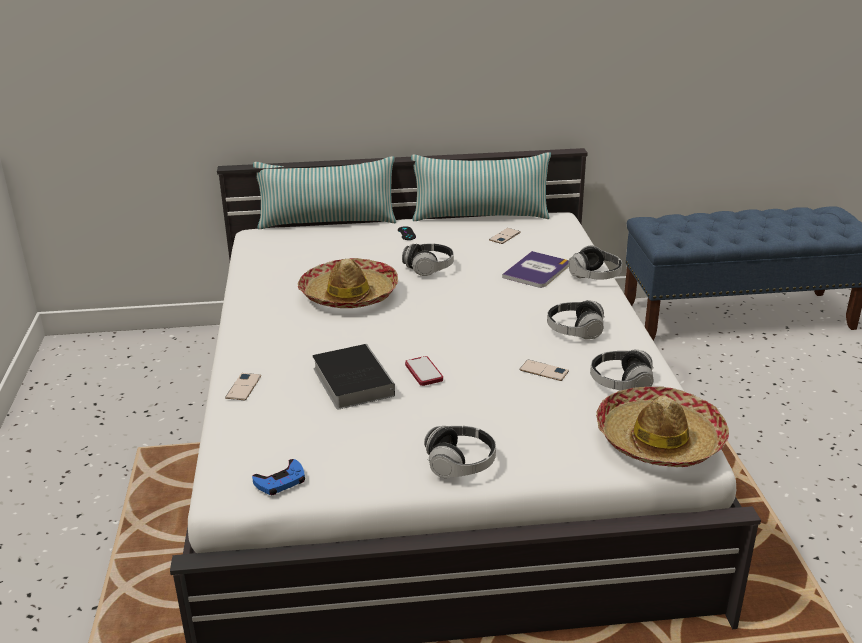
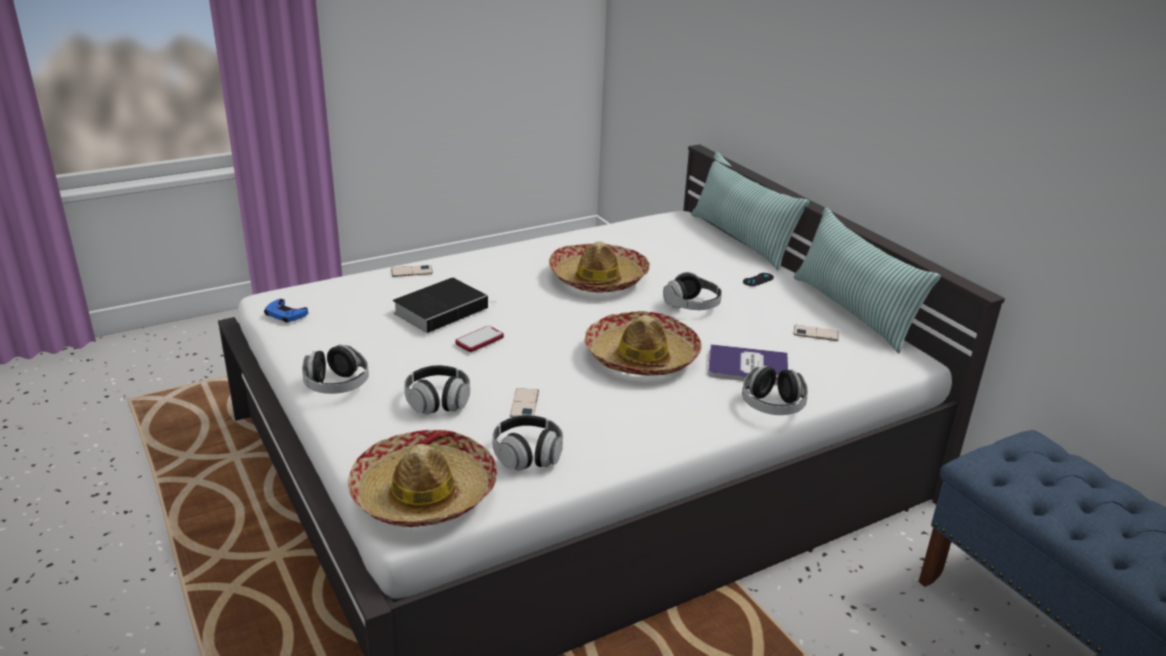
camera: 65 degrees right, 0 degrees up
headphones [547,300,605,339] -> headphones moved to [404,365,470,415]
none -> hat [584,311,702,376]

